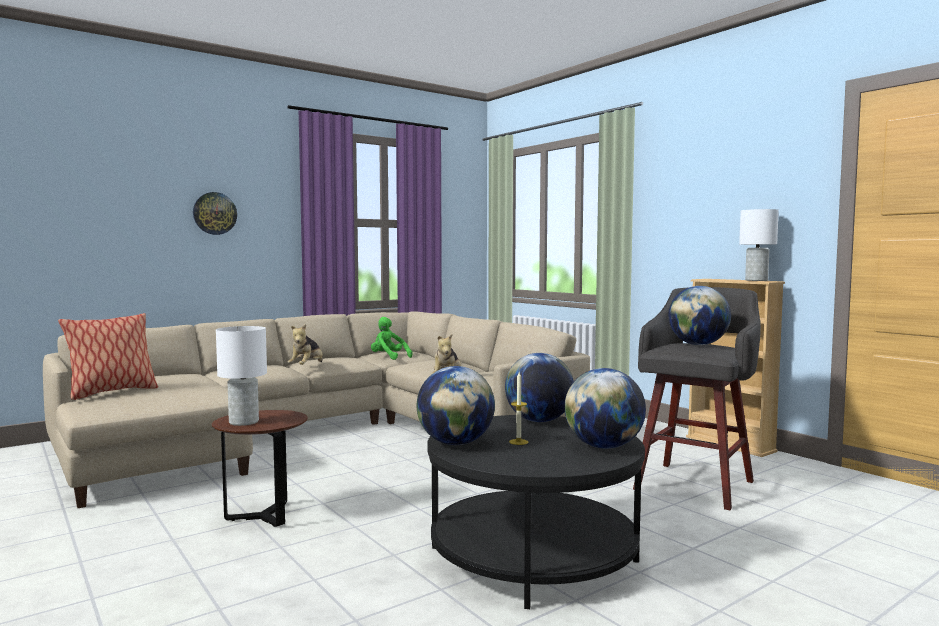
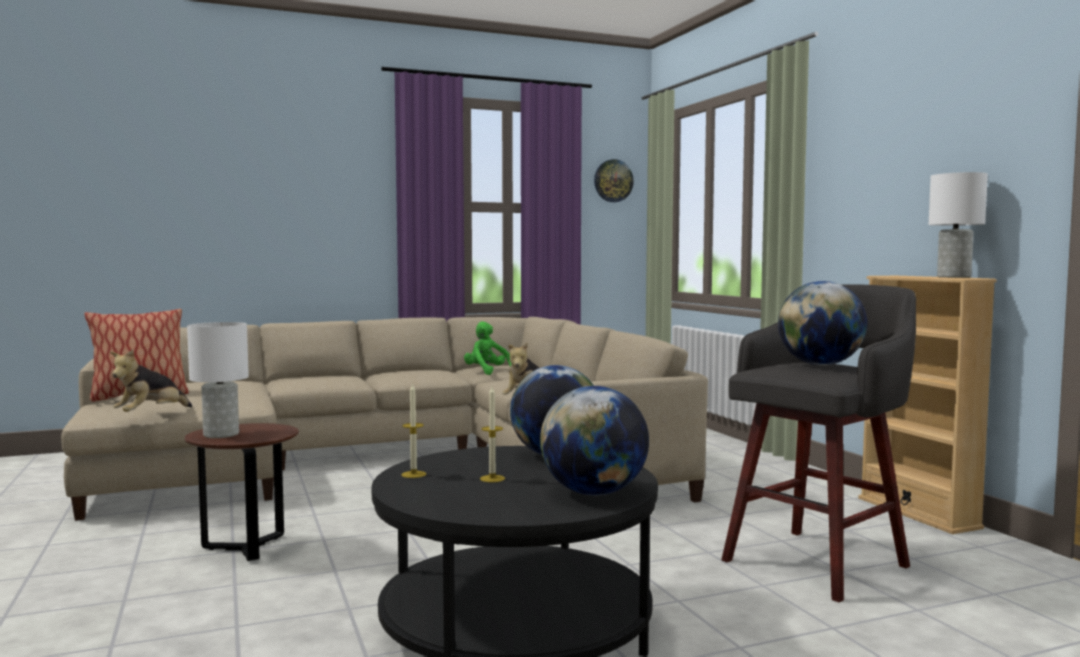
camera: 15 degrees right, 0 degrees up
wall clock [193,192,237,235] -> wall clock moved to [594,159,634,202]
plush toy [288,324,323,365] -> plush toy moved to [110,349,192,412]
globe [417,366,495,445] -> candle [401,383,426,478]

